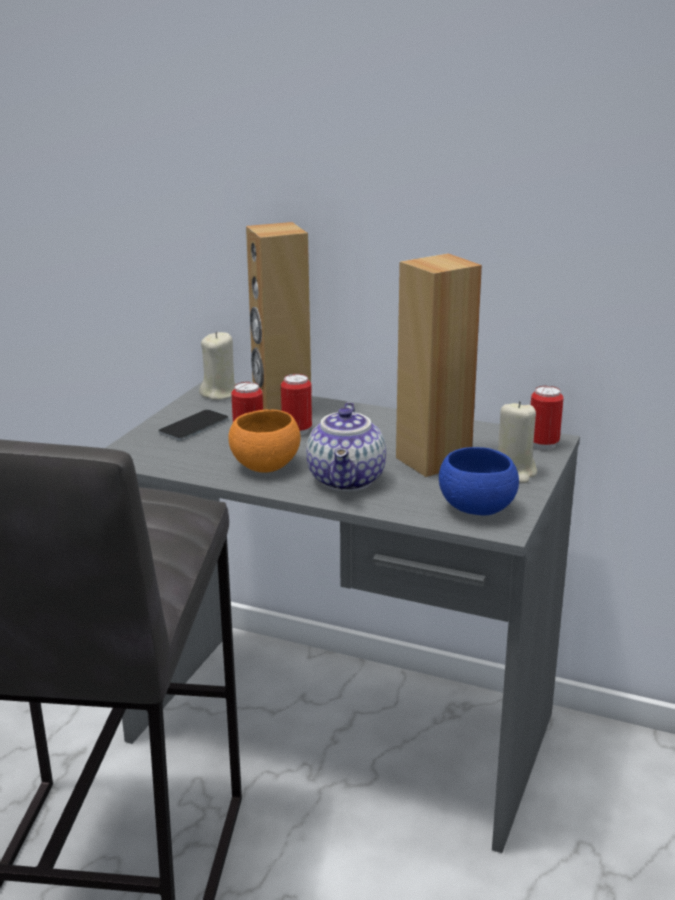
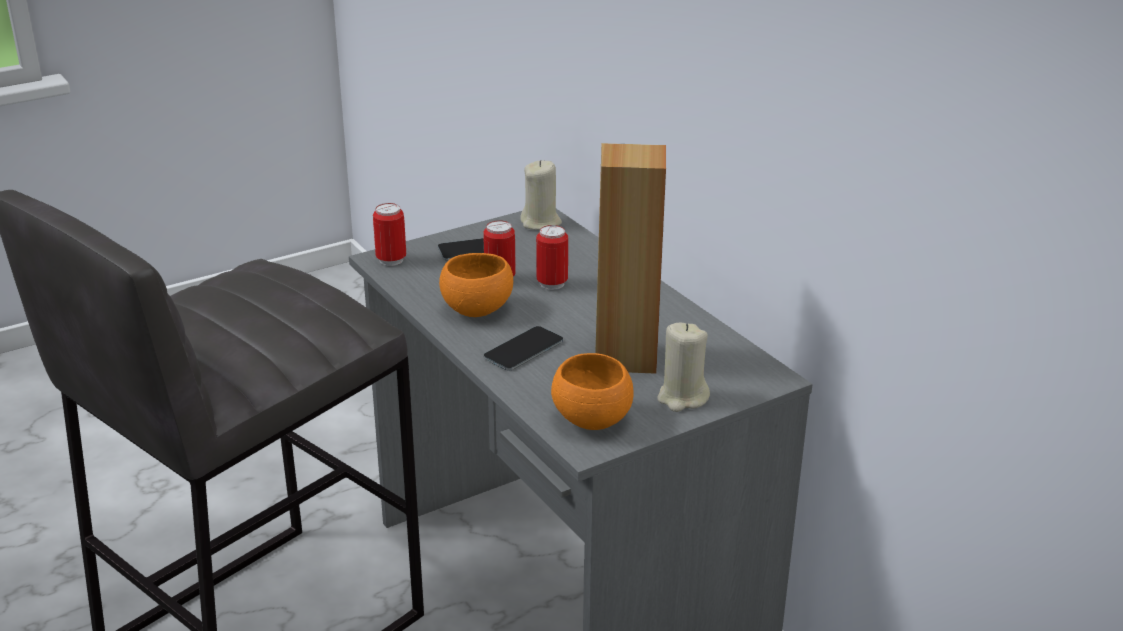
camera: 35 degrees right, 5 degrees up
brown speaker [246,222,311,411] -> none
teapot [306,402,386,492] -> phone [484,326,563,370]
blue bowl [439,447,519,516] -> orange bowl [551,353,634,430]
can [531,386,564,450] -> can moved to [373,203,406,266]

